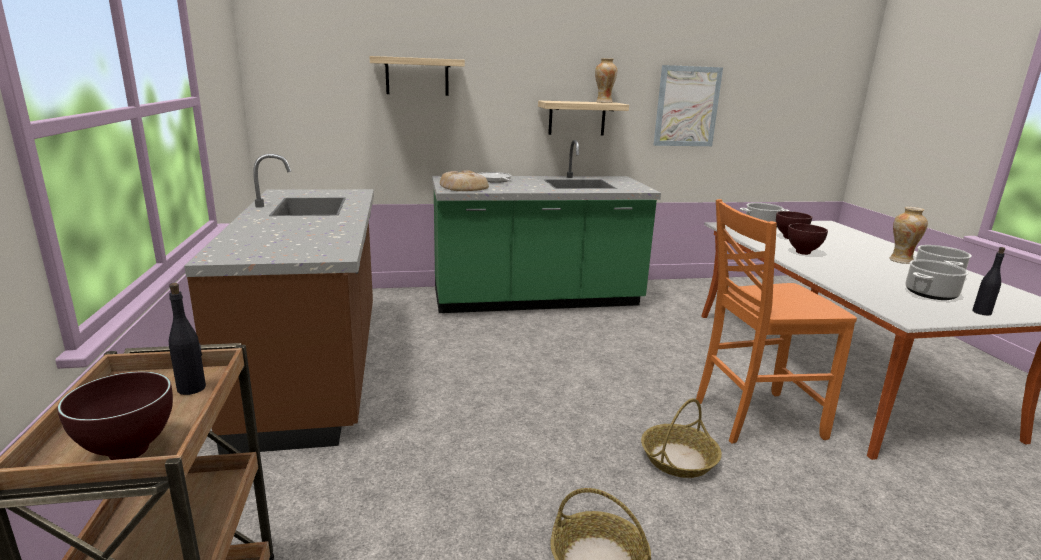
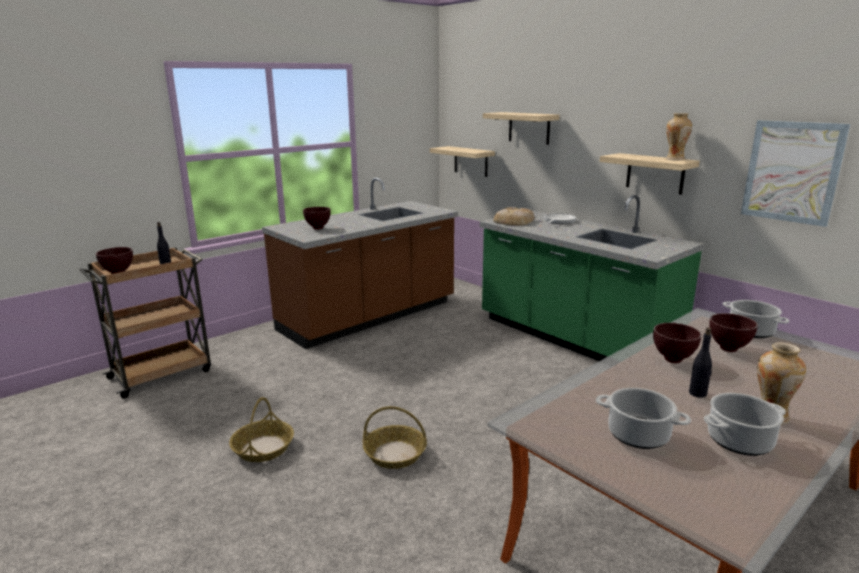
camera: 60 degrees right, 0 degrees up
orange chair [696,199,857,444] -> none
black bottle [972,247,1005,315] -> black bottle moved to [689,328,712,398]
none -> brown bowl [303,207,331,230]
none -> shelf [430,146,495,177]

